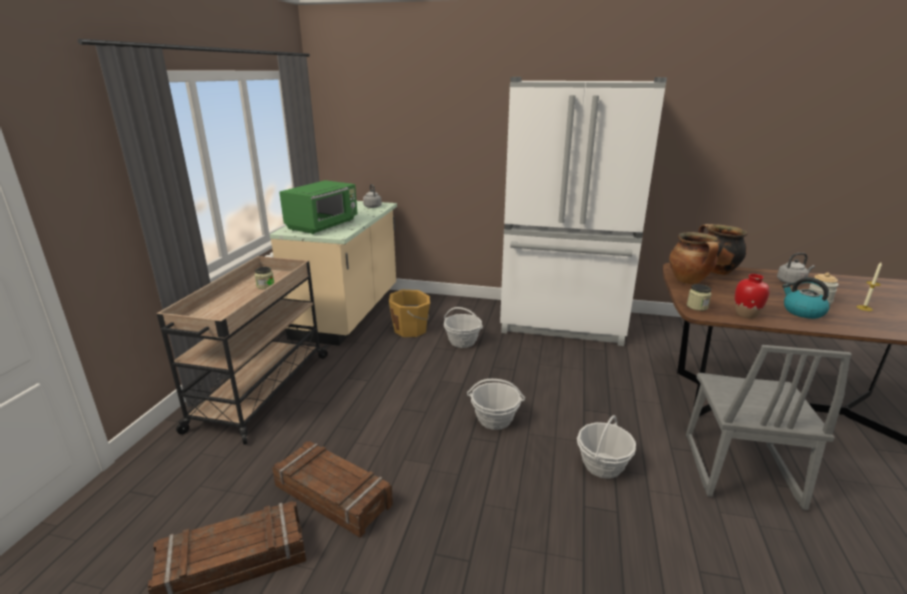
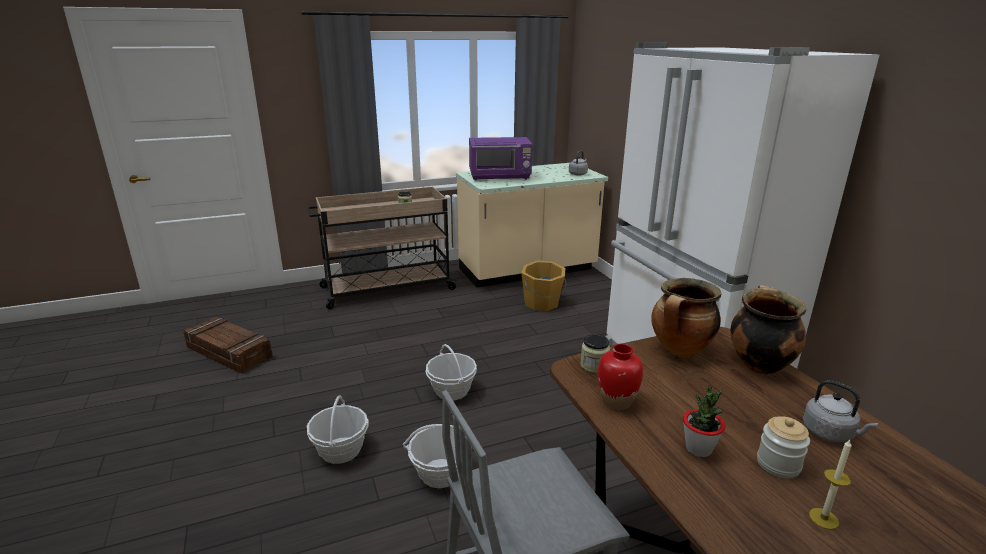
camera: 55 degrees right, 0 degrees up
crate [272,441,393,538] -> none
green microwave [279,180,357,234] -> purple microwave [469,137,533,180]
basket [444,307,483,348] -> basket moved to [307,395,369,464]
kettle [782,277,830,319] -> potted plant [683,386,725,457]

